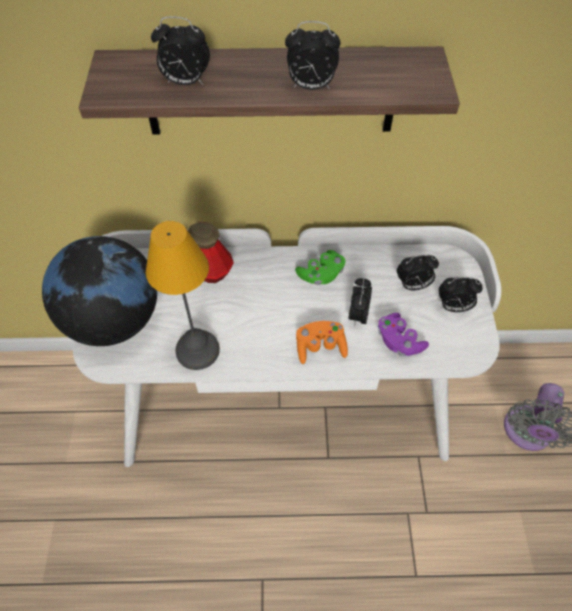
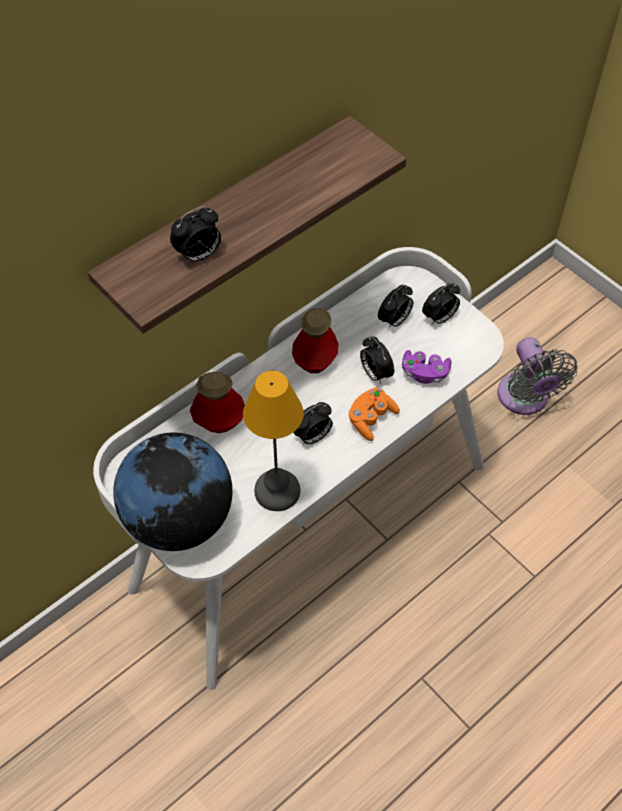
camera: 40 degrees left, 0 degrees up
alarm clock [285,21,340,90] -> alarm clock moved to [293,402,333,445]
green game controller [295,250,345,285] -> bottle [292,309,339,373]

